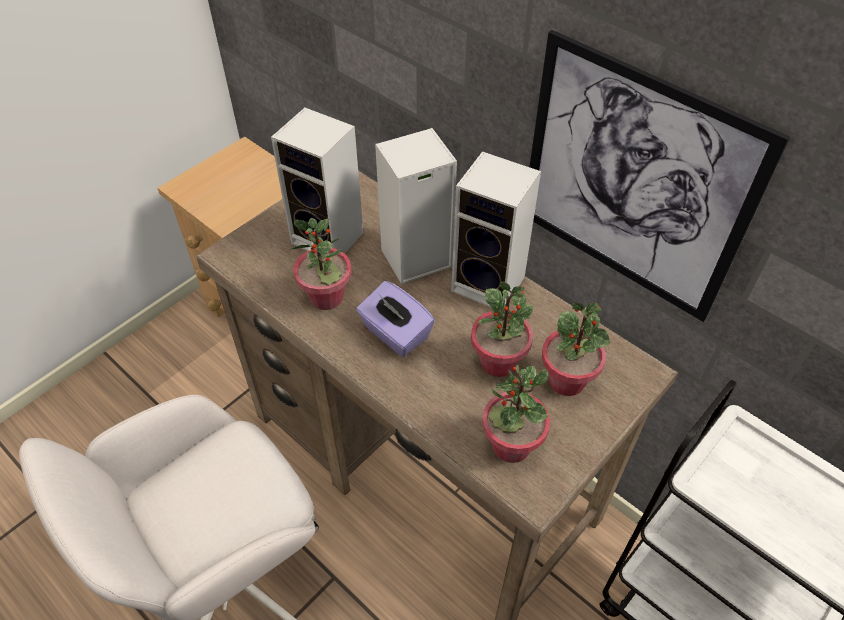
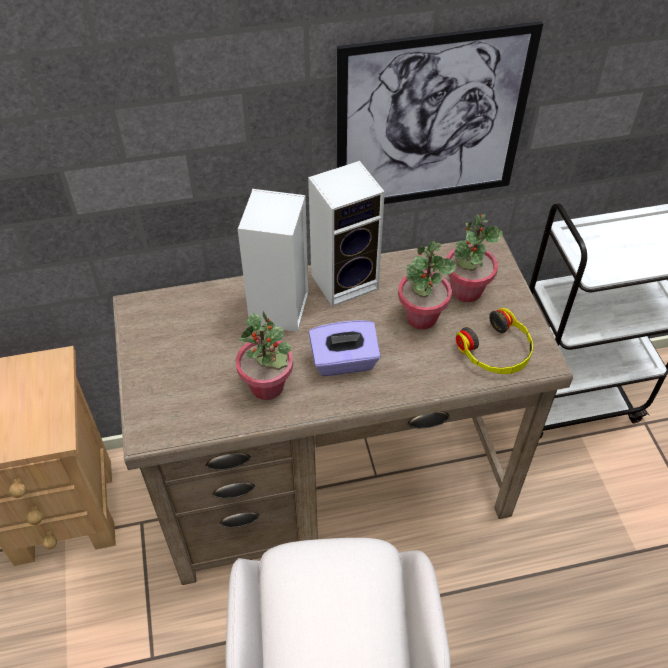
camera: 55 degrees left, 0 degrees up
speaker [271,108,363,254] -> none
potted plant [482,365,550,463] -> headphones [456,308,533,374]

